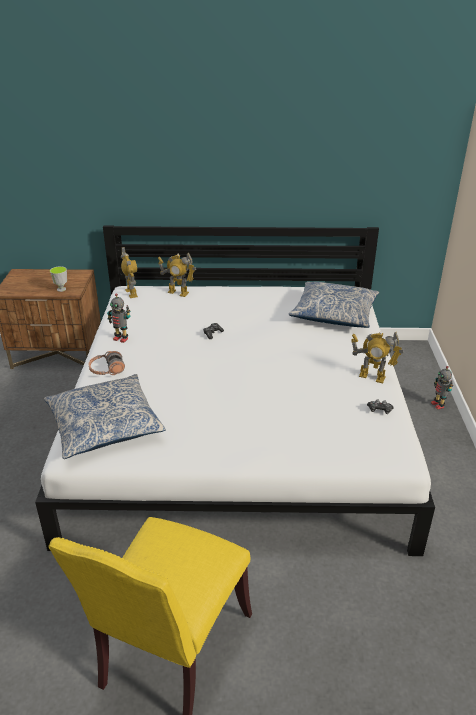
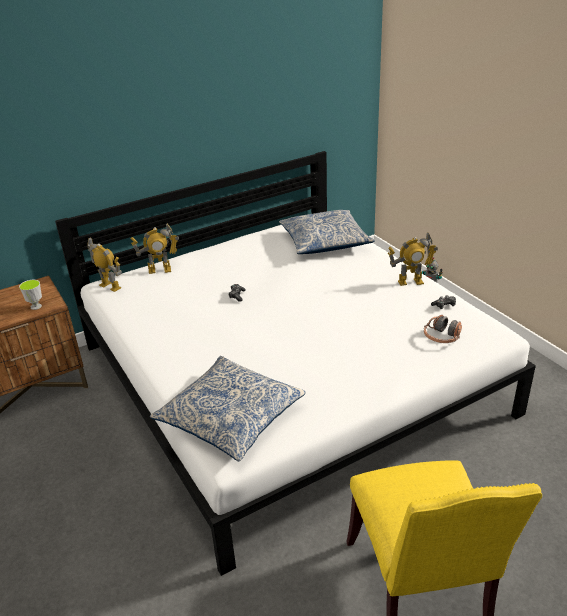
camera: 30 degrees left, 0 degrees up
headphones [88,351,125,375] -> headphones moved to [424,315,462,343]
toy robot [107,293,130,343] -> none

